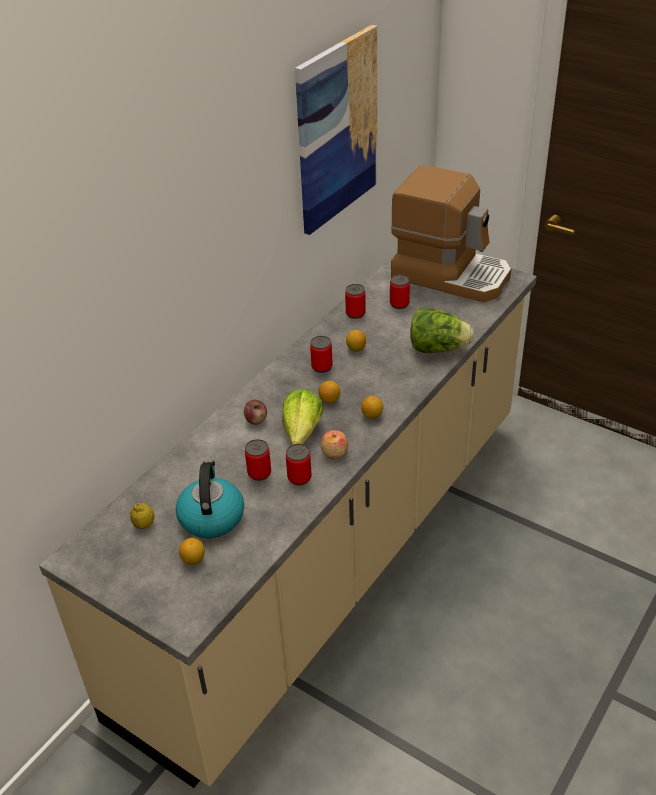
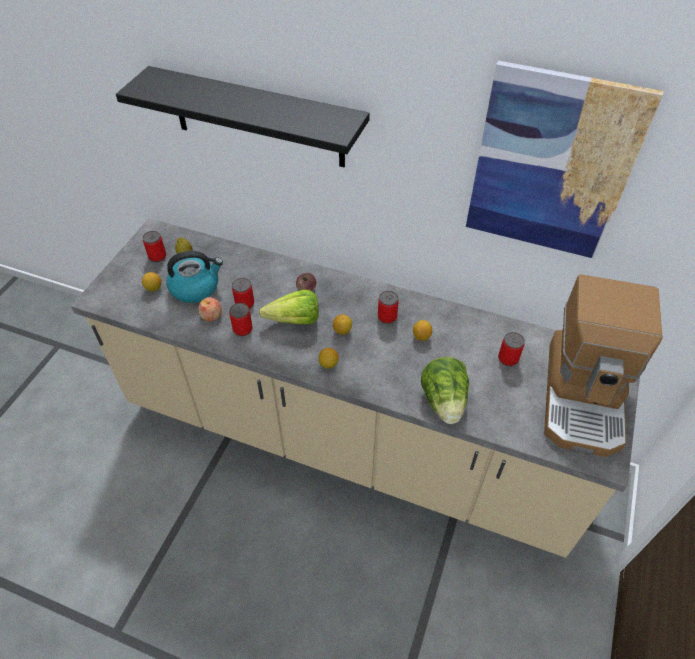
camera: 75 degrees right, 10 degrees up
apple [321,430,348,459] -> apple moved to [198,297,222,322]
can [345,284,366,319] -> can moved to [142,231,166,262]
none -> black shelf [116,66,370,167]

